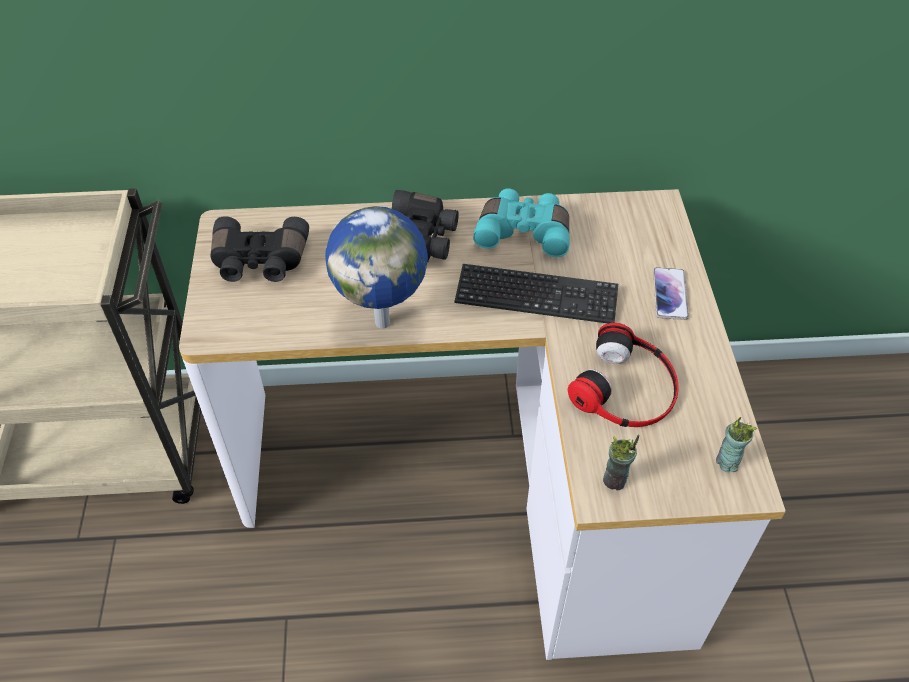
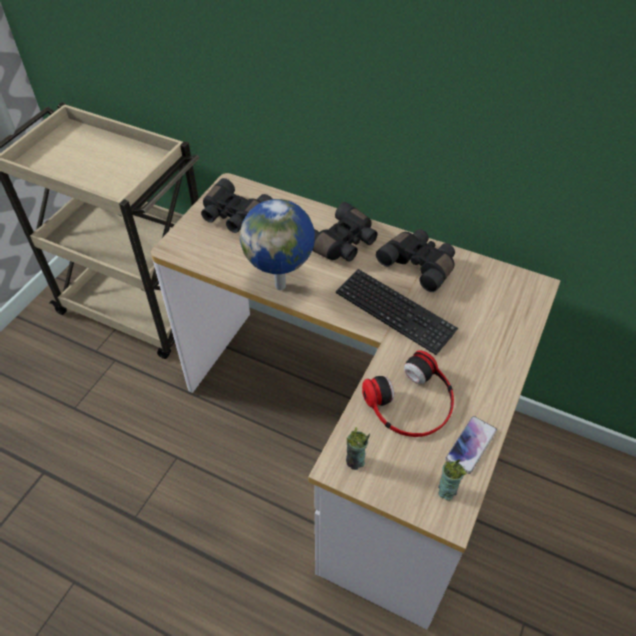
camera: 30 degrees right, 0 degrees up
turquoise binoculars [473,188,570,257] -> black binoculars [376,229,455,292]
phone [653,267,689,320] -> phone moved to [445,416,497,474]

